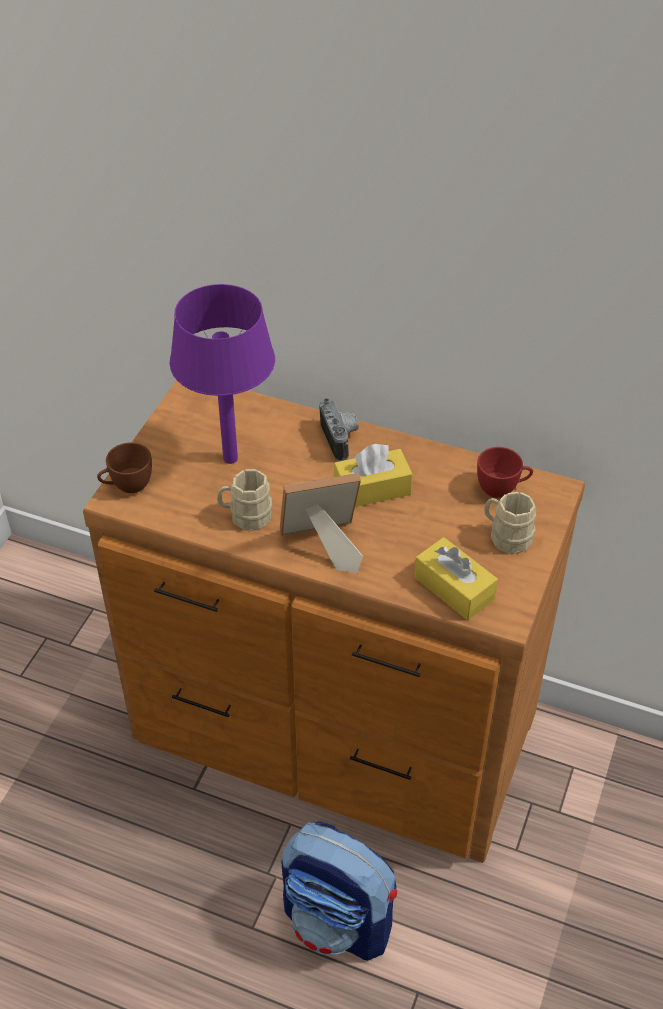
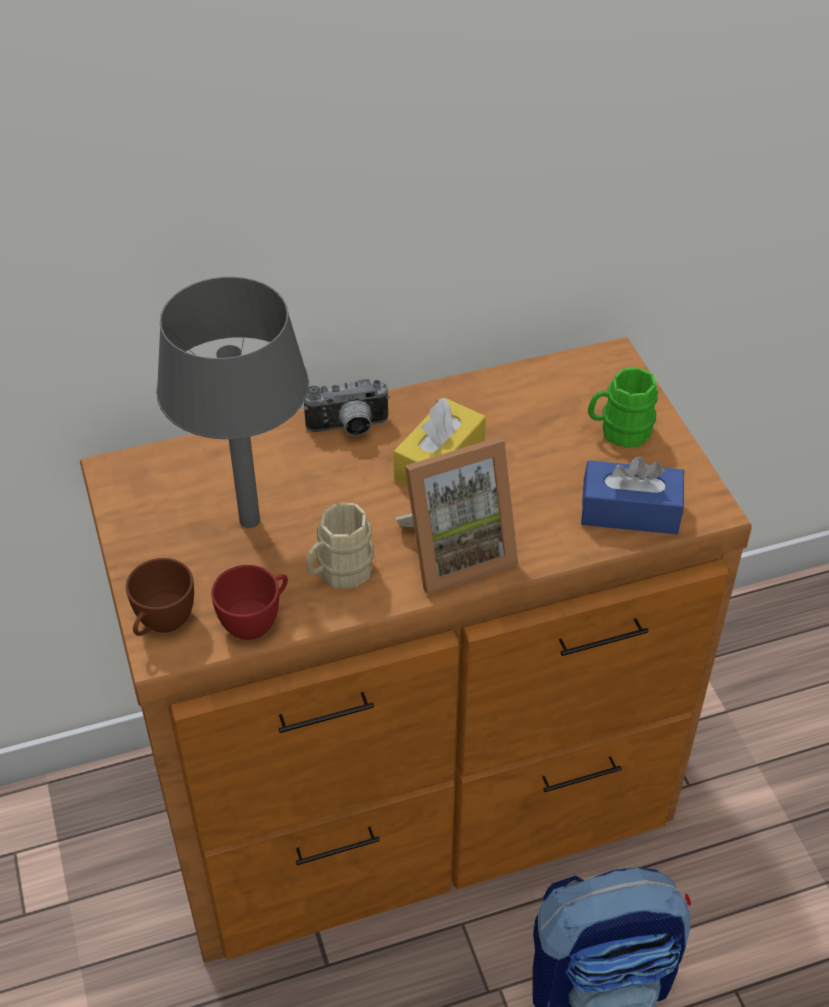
camera: 40 degrees left, 0 degrees up
purple table lamp [170,284,275,464] -> grey table lamp [156,277,309,528]
picture frame [280,473,363,573] -> picture frame turned 150 degrees counterclockwise [395,437,518,595]
camera [319,398,359,461] -> camera turned 135 degrees clockwise [304,379,390,436]
yellow tissue box [414,537,498,620] -> blue tissue box [581,456,684,534]
red cup [477,447,533,498] -> red cup moved to [211,565,288,640]
beige mug [484,492,536,554] -> green mug [588,367,658,448]

